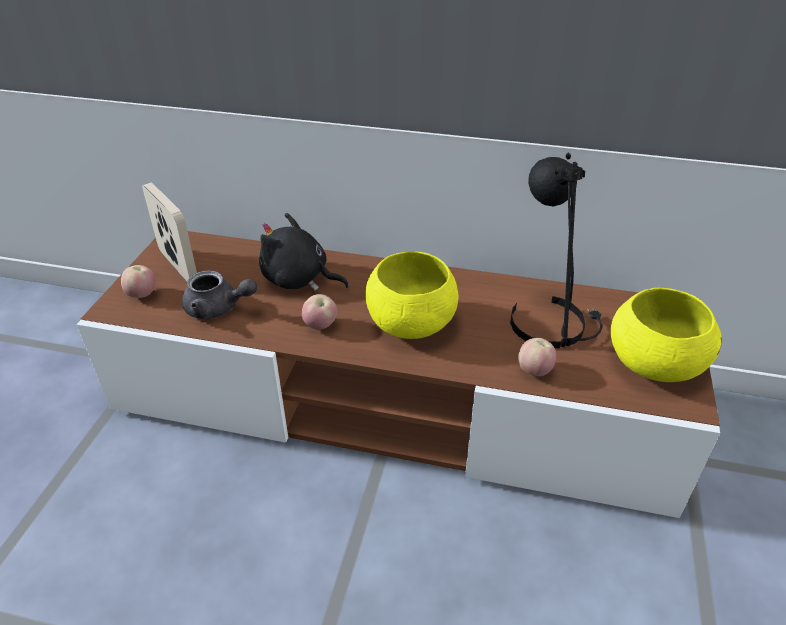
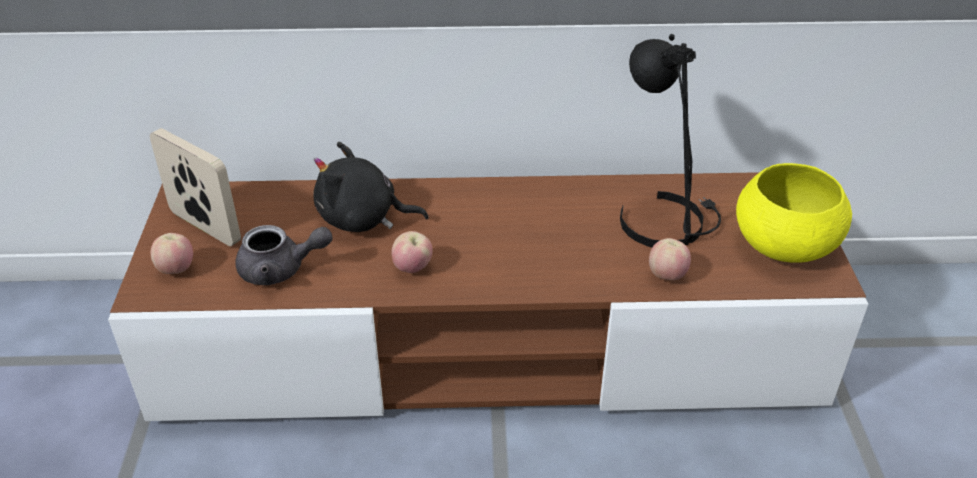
camera: 15 degrees left, 0 degrees up
yellow bowl [365,252,459,339] -> none

